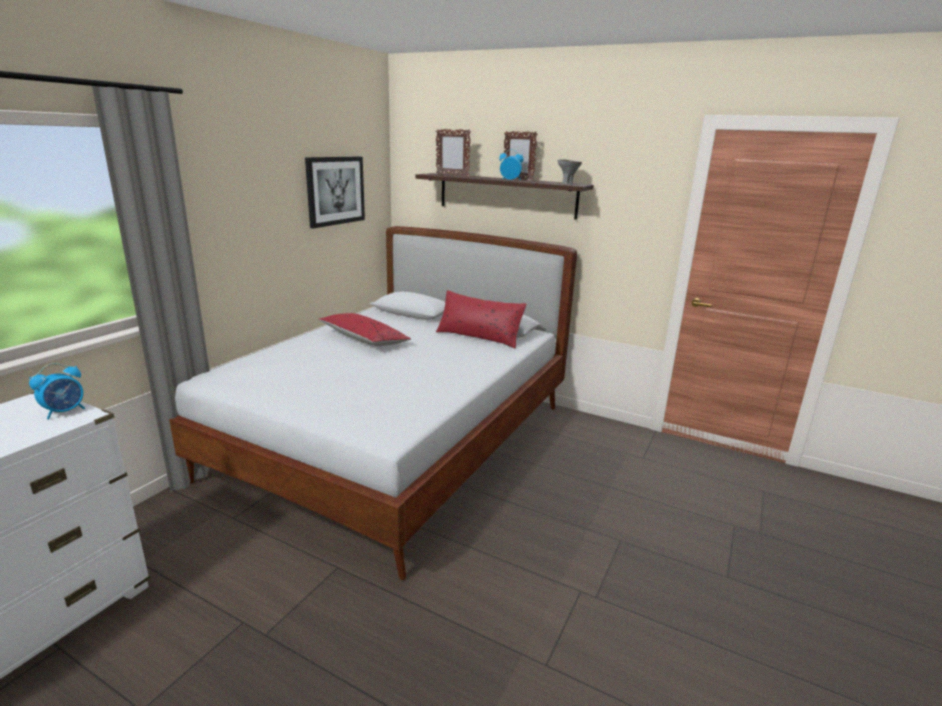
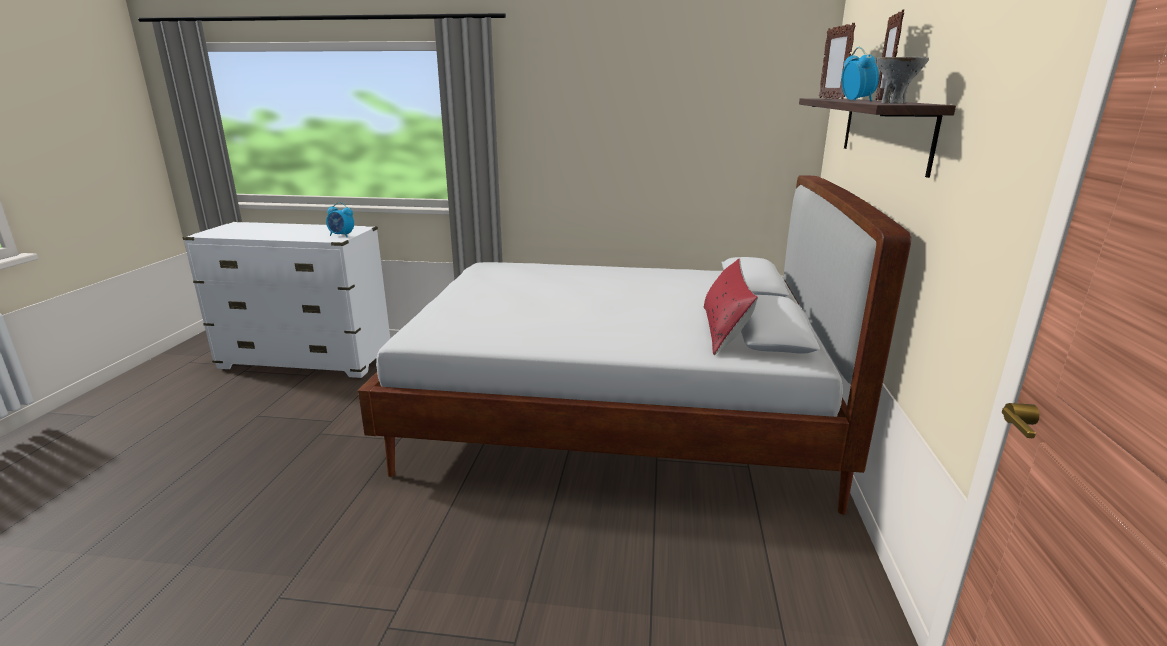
camera: 70 degrees right, 0 degrees up
picture [305,156,365,229] -> none
red pillow [319,313,411,346] -> none

